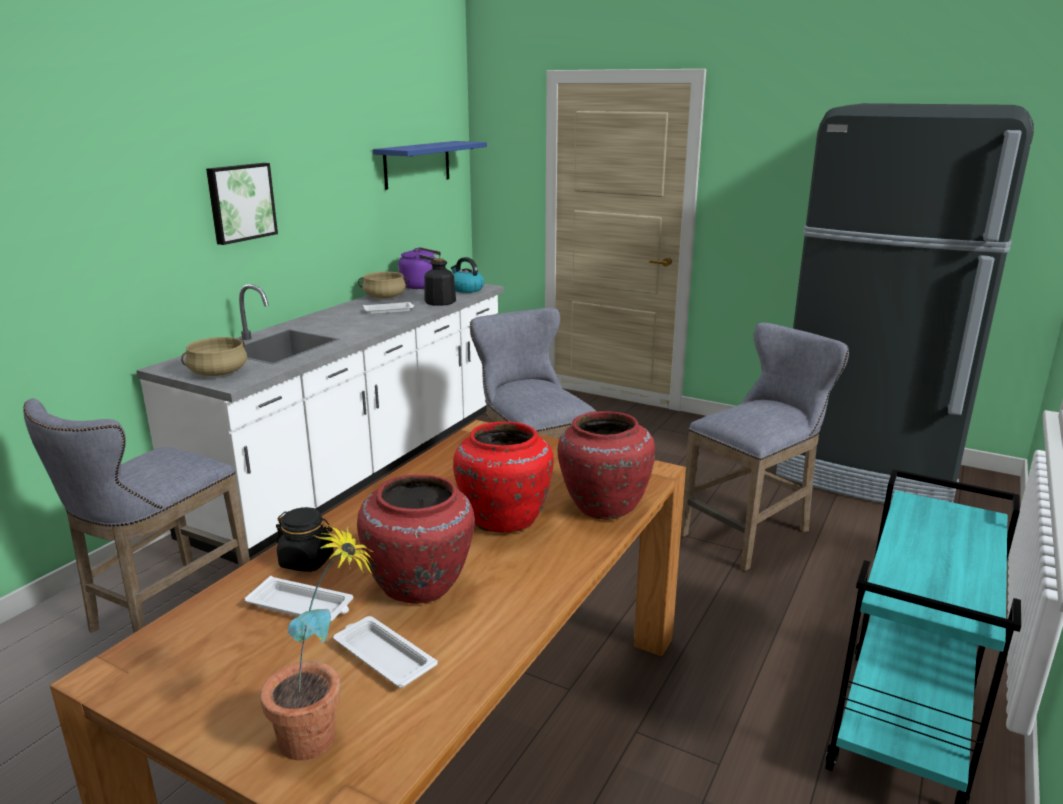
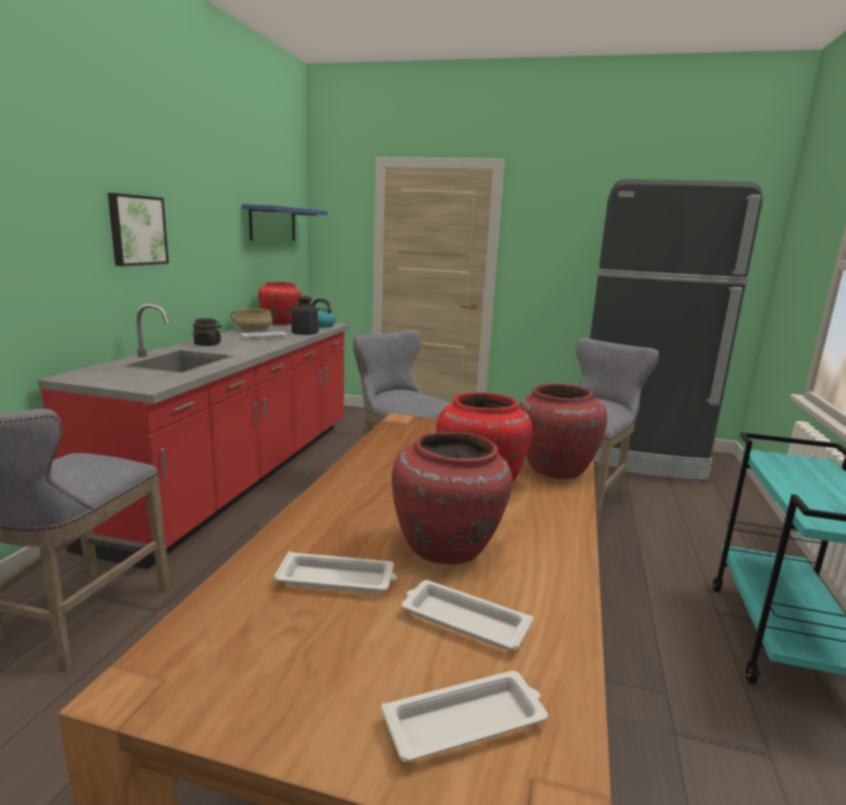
camera: 15 degrees left, 5 degrees down
white counter [136,284,504,564] -> red counter [38,303,350,569]
beige cooking pot [181,337,247,376] -> none
potted plant [260,523,375,760] -> white tray [381,671,548,762]
black jar [276,507,334,572] -> black jar moved to [192,318,222,346]
purple kettle [398,247,441,289] -> red vase [258,282,301,325]

